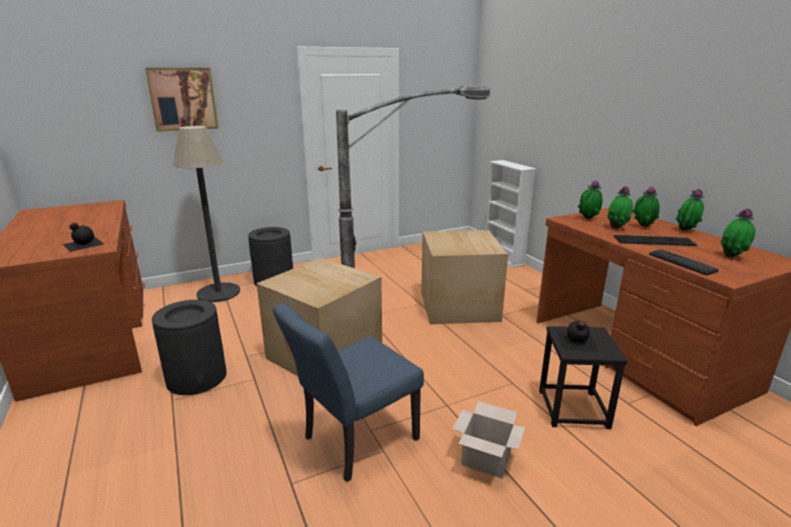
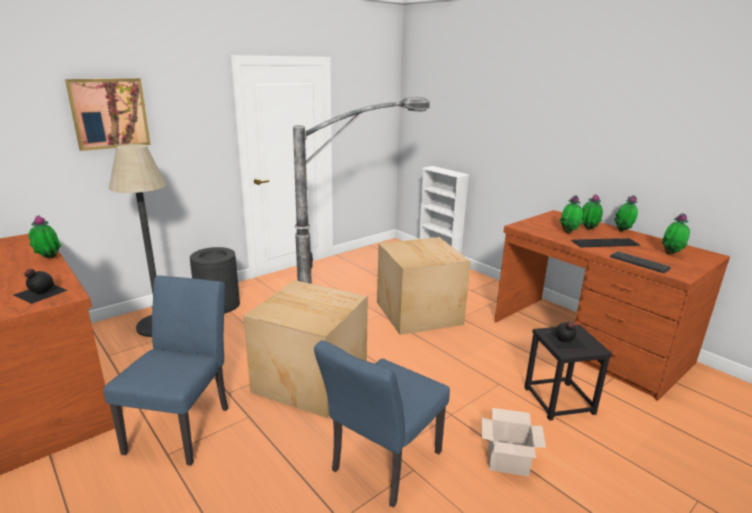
camera: 15 degrees left, 0 degrees up
black trash can [152,300,226,395] -> blue chair [104,275,228,466]
potted plant [577,180,602,219] -> potted plant moved to [29,215,61,259]

